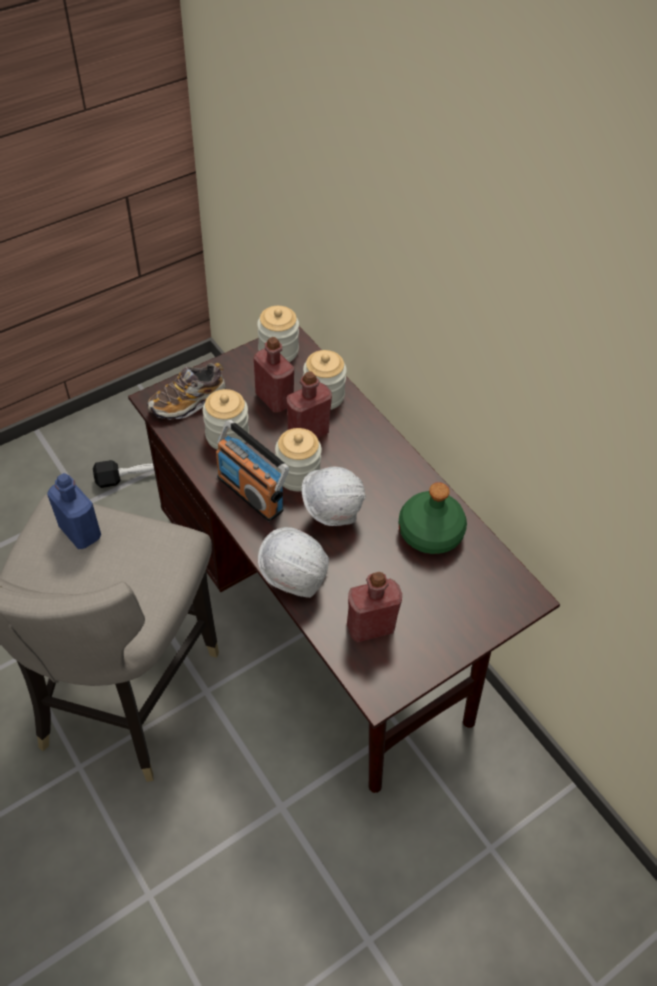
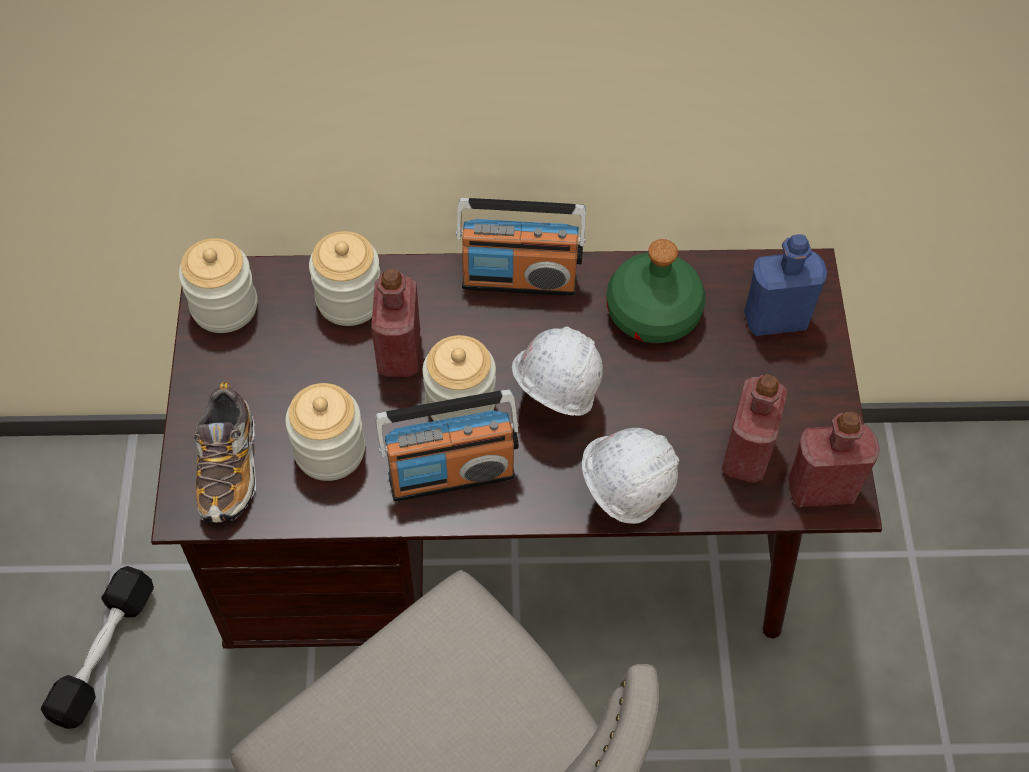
camera: 55 degrees left, 5 degrees up
blue bottle [47,473,101,549] -> blue bottle moved to [744,234,827,336]
red bottle [254,337,294,412] -> red bottle moved to [788,412,880,507]
none -> radio [456,198,586,296]

